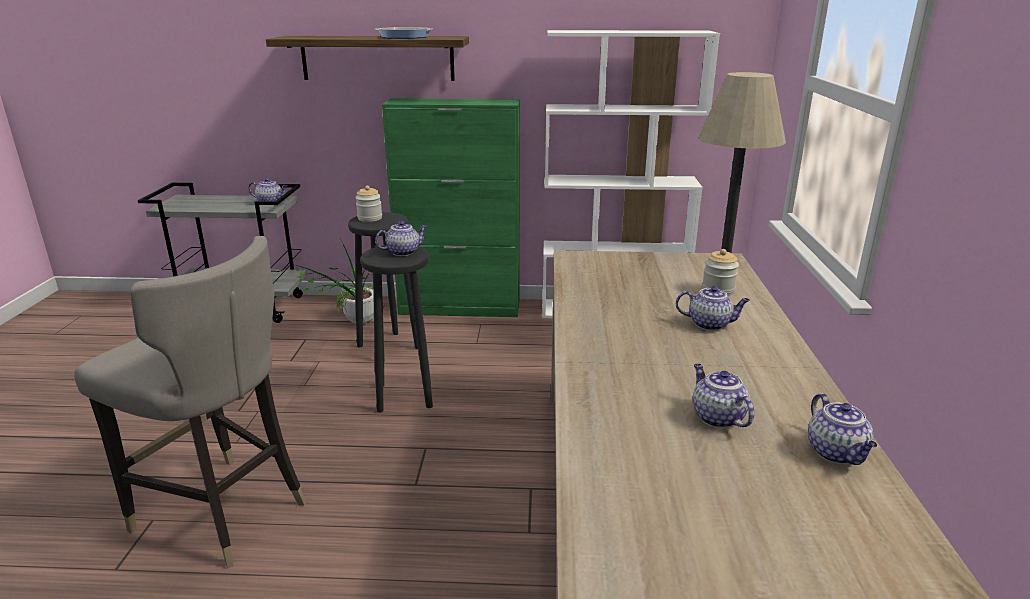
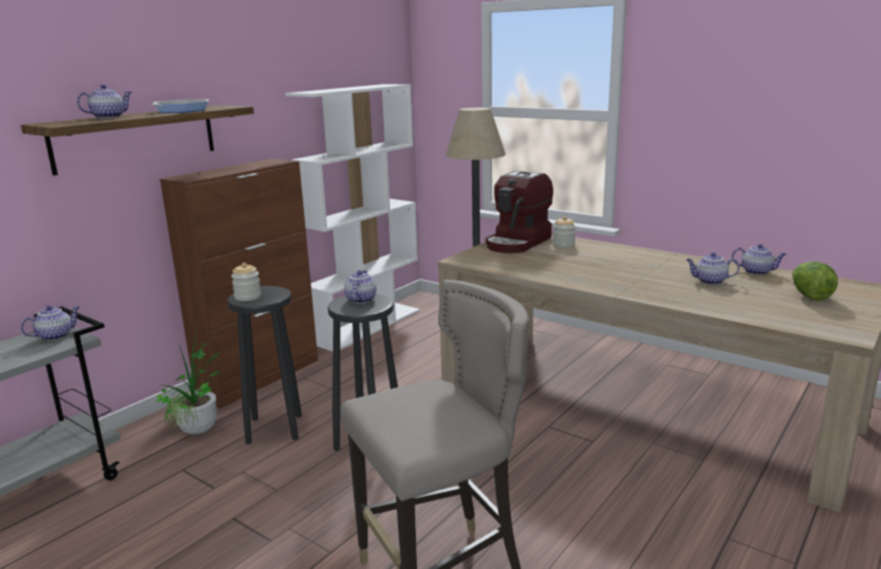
camera: 55 degrees left, 5 degrees down
green cabinet [382,98,520,317] -> brown cabinet [160,159,318,408]
teapot [676,286,750,331] -> teapot moved to [77,85,132,119]
none -> coffee machine [485,171,553,253]
none -> lettuce [792,261,838,301]

